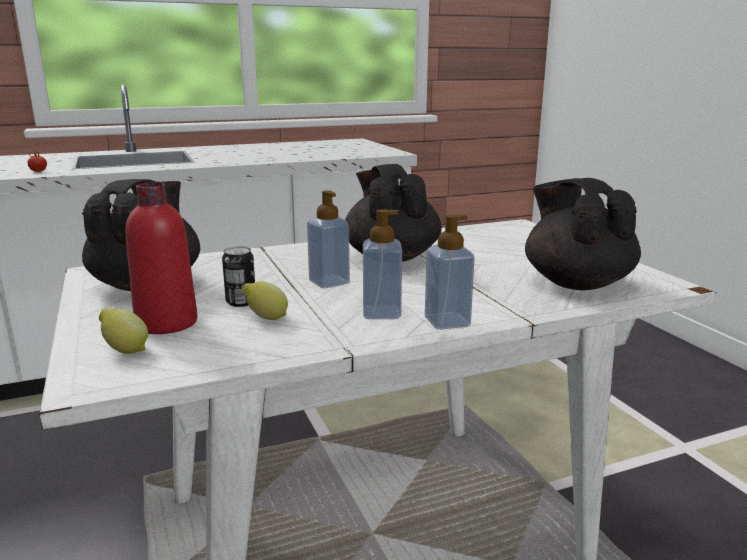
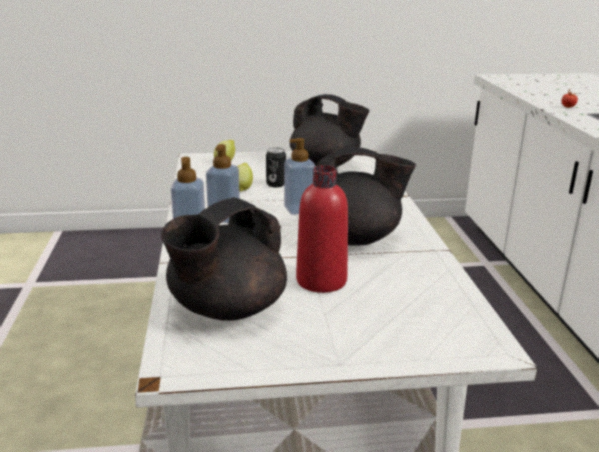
camera: 105 degrees right, 5 degrees up
red bottle [126,182,197,334] -> red bottle moved to [296,165,348,293]
black teapot [525,178,641,290] -> black teapot turned 135 degrees clockwise [161,197,287,321]

